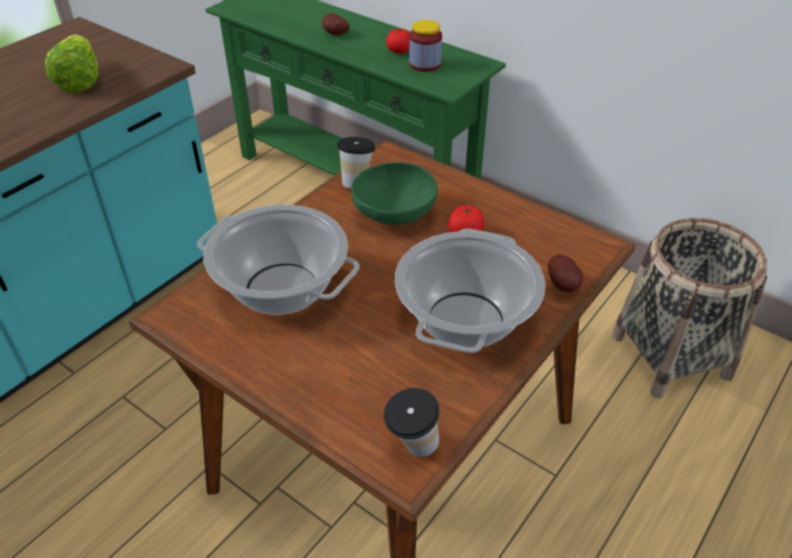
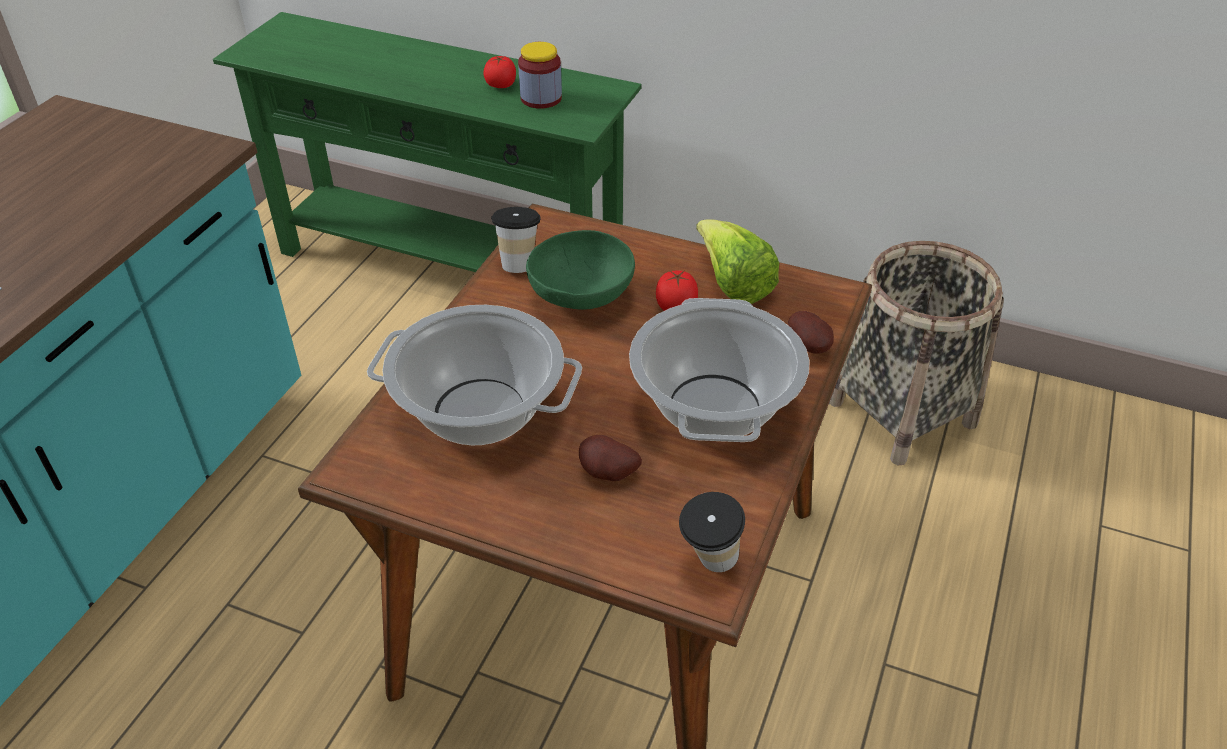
camera: 15 degrees left, 0 degrees up
lettuce [45,34,98,93] -> lettuce moved to [696,219,779,304]
potato [322,13,350,35] -> potato moved to [579,435,642,481]

